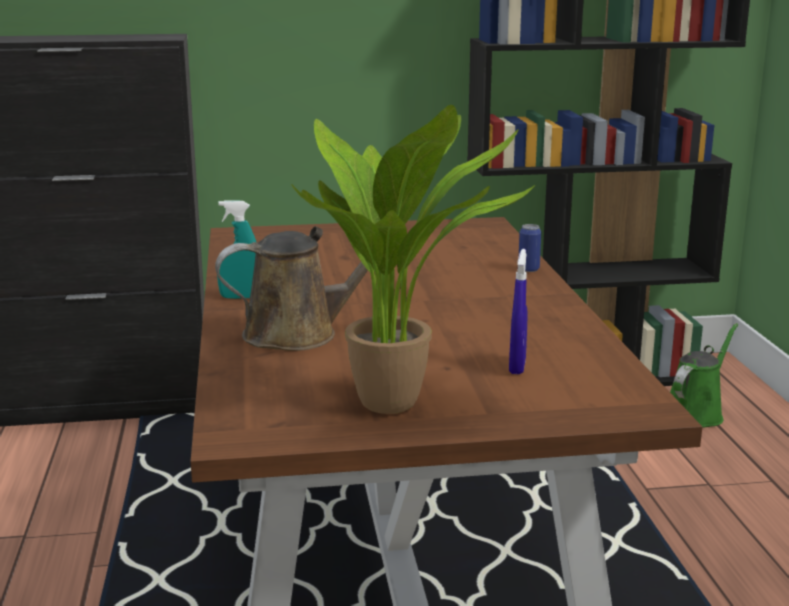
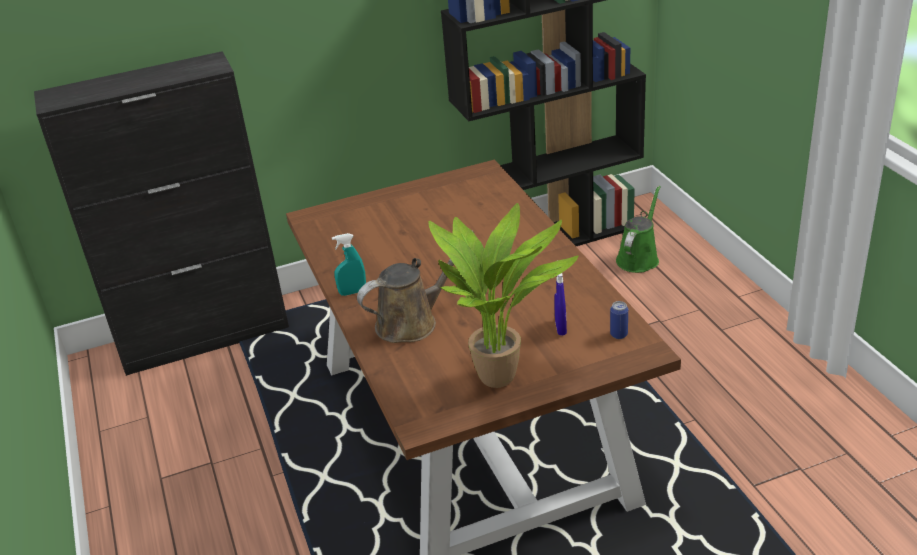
camera: 10 degrees left, 15 degrees up
can [519,224,541,272] -> can moved to [610,301,628,339]

